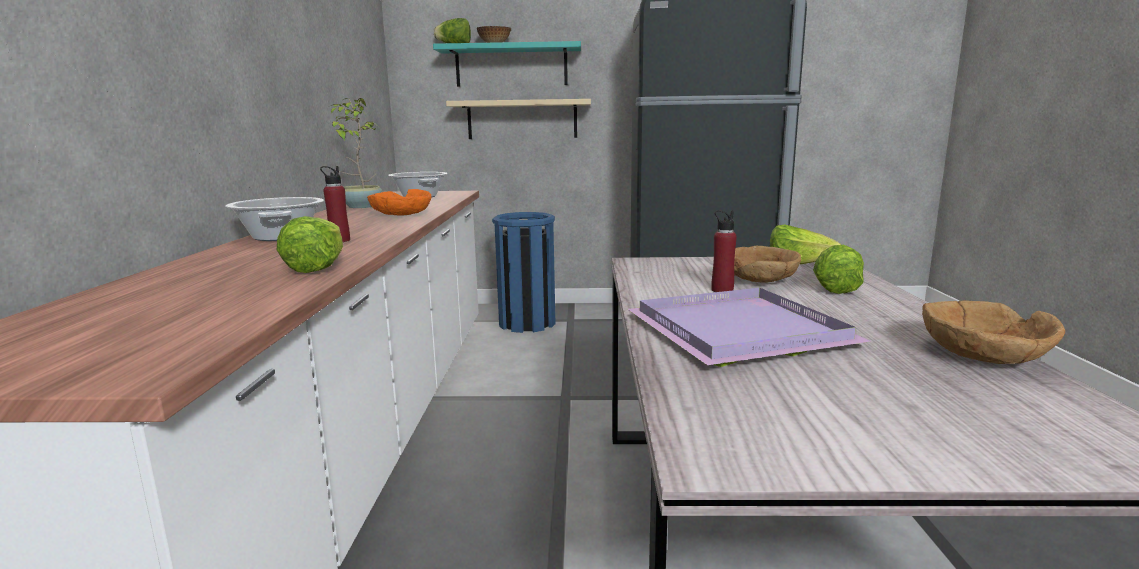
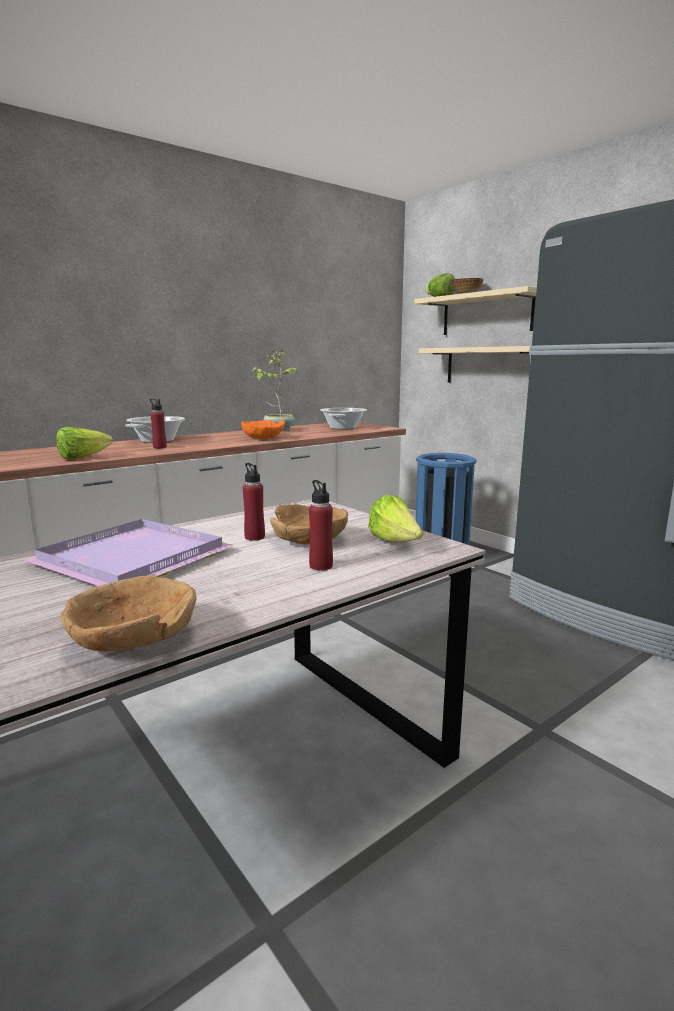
camera: 50 degrees right, 0 degrees up
turquoise shelf [433,41,581,87] -> beige shelf [414,286,537,335]
lettuce [813,244,864,294] -> red bottle [309,480,333,570]

